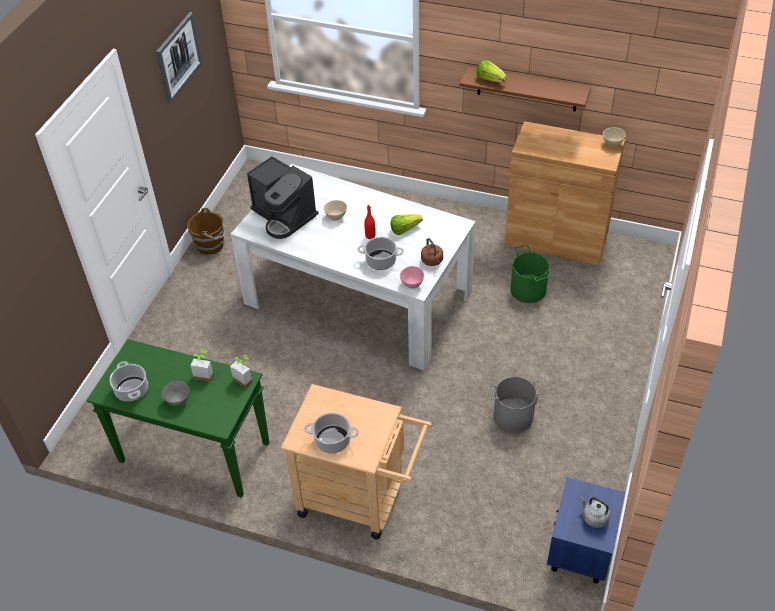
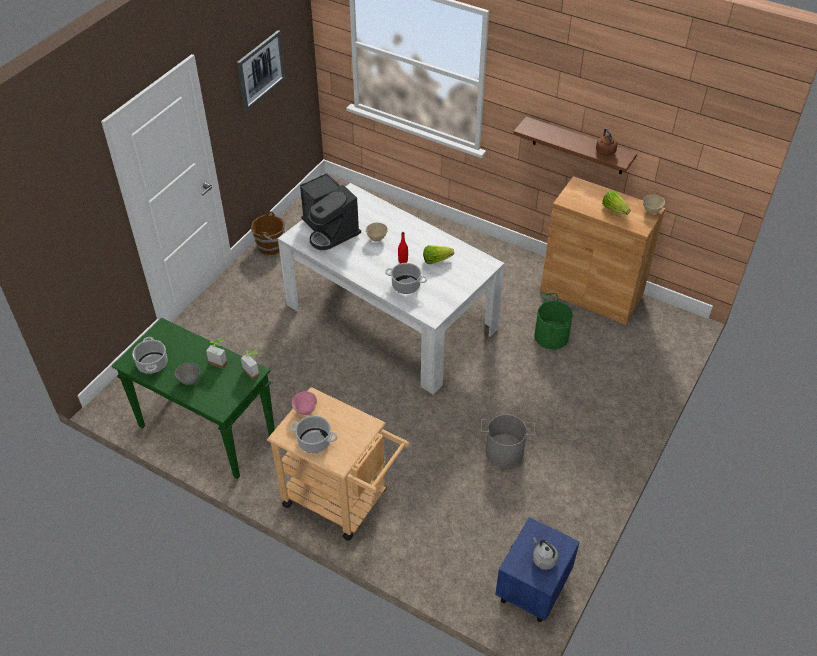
camera: 10 degrees right, 0 degrees up
pink bowl [400,266,424,288] -> pink bowl moved to [292,391,317,415]
brown kettle [421,238,443,266] -> brown kettle moved to [596,128,617,156]
lettuce [477,60,507,82] -> lettuce moved to [602,190,631,215]

